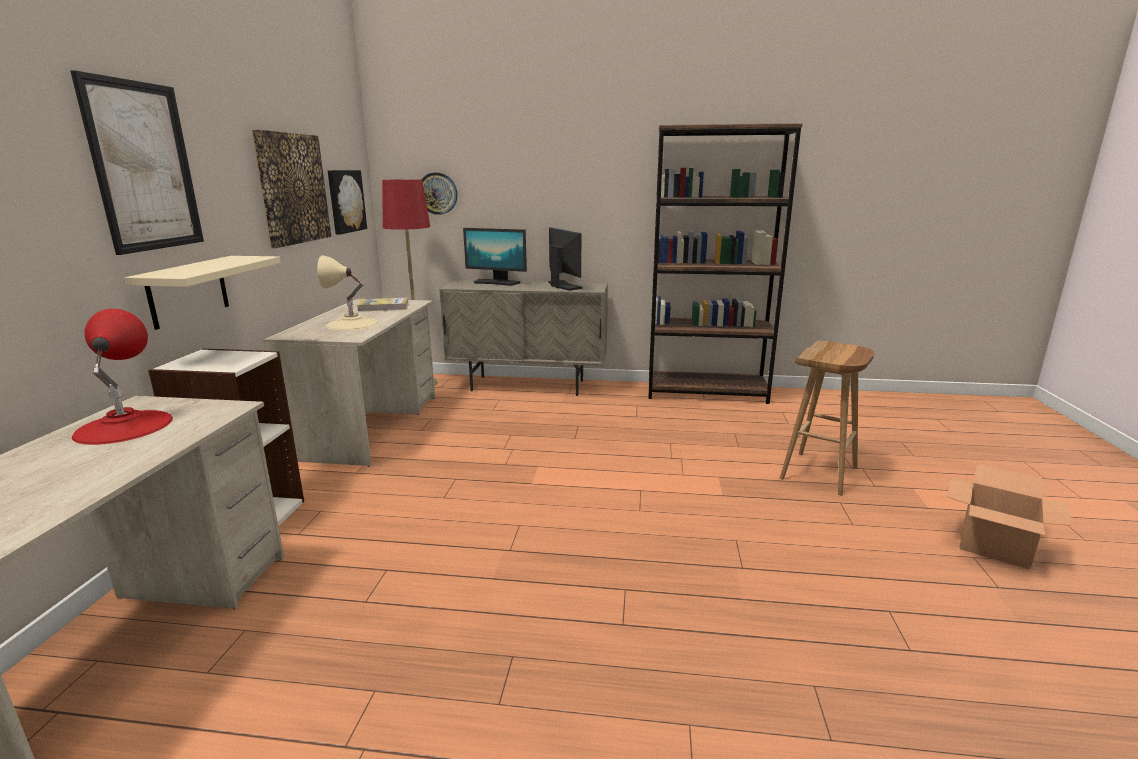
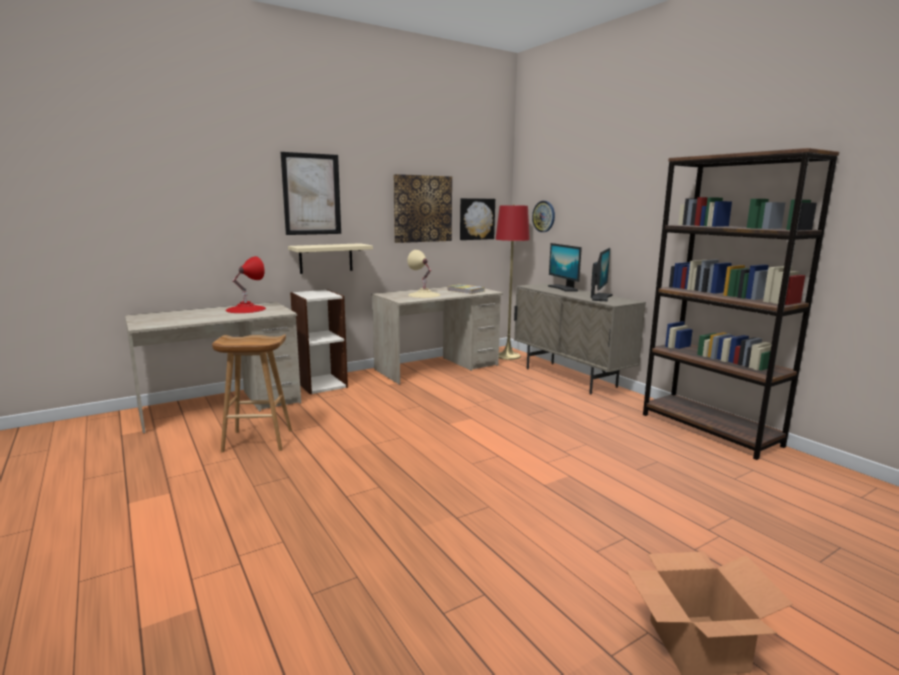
camera: 50 degrees right, 5 degrees down
brown stool [780,340,874,496] -> brown stool moved to [212,334,292,452]

